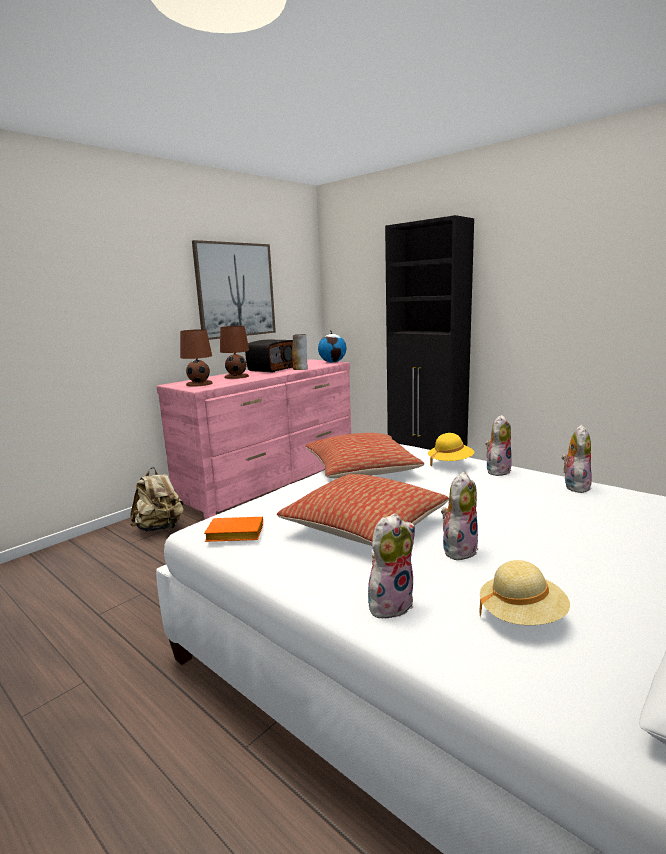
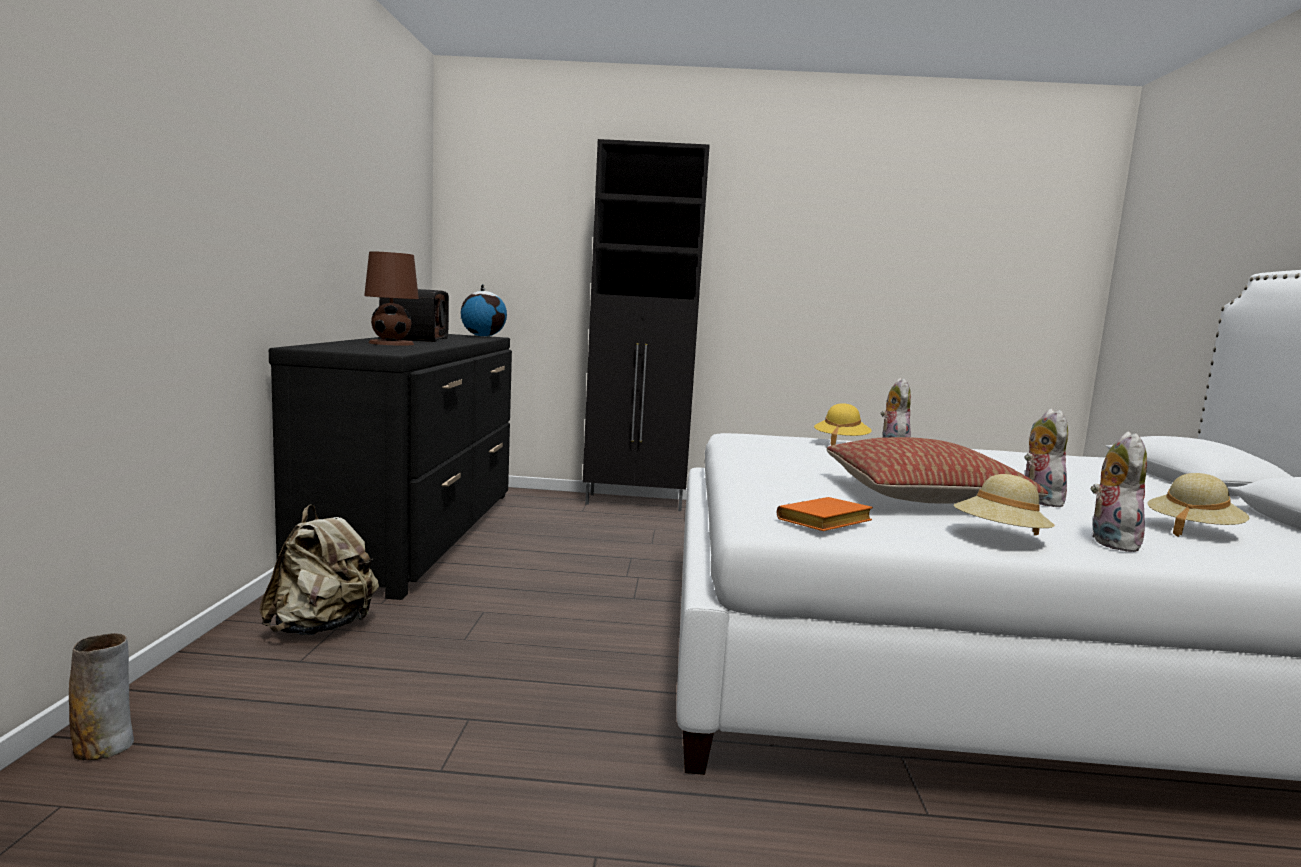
camera: 40 degrees left, 5 degrees down
pink dresser [157,359,351,519] -> black dresser [269,334,512,600]
brown table lamp [180,329,213,387] -> none
picture [192,240,276,340] -> none
vase [292,334,308,370] -> vase moved to [69,633,134,760]
pillow [305,433,424,479] -> none
plush toy [562,425,592,493] -> none
none -> beige hat [954,474,1055,535]

